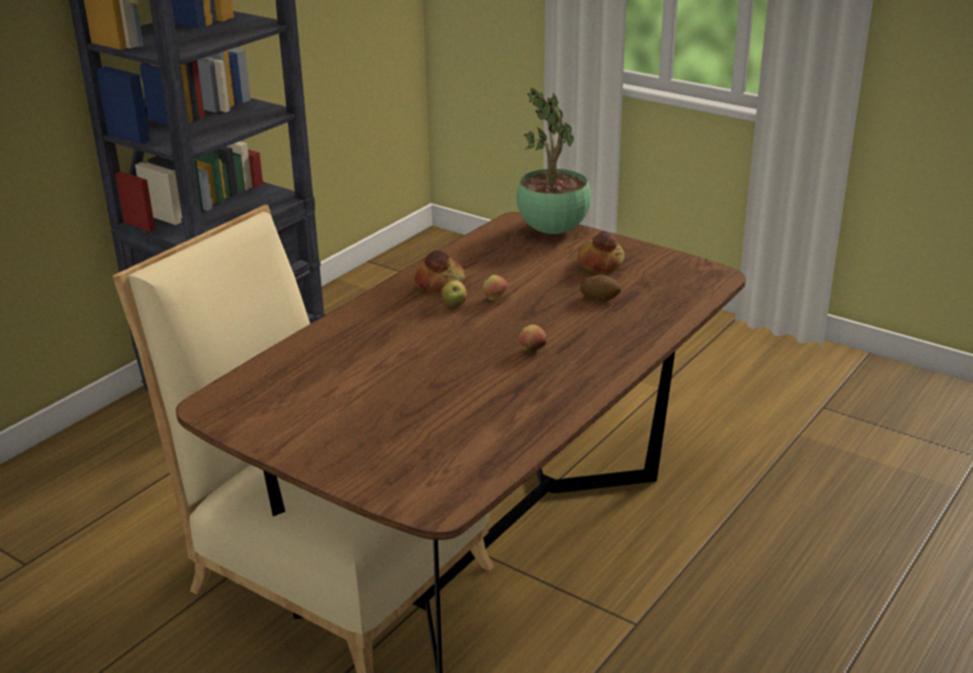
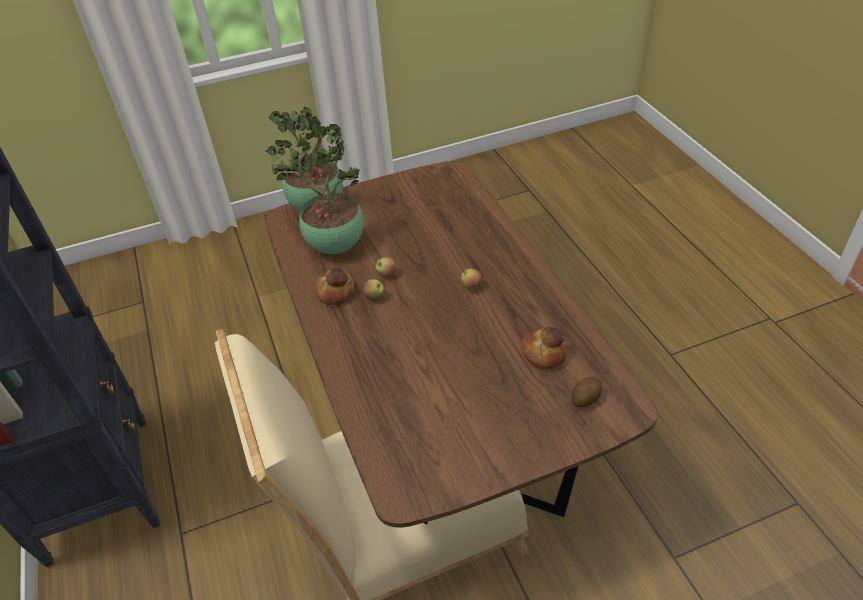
camera: 55 degrees left, 15 degrees up
bread [578,231,624,273] -> bread moved to [521,327,567,369]
potato [580,275,621,301] -> potato moved to [571,377,602,407]
none -> potted plant [272,130,364,254]

